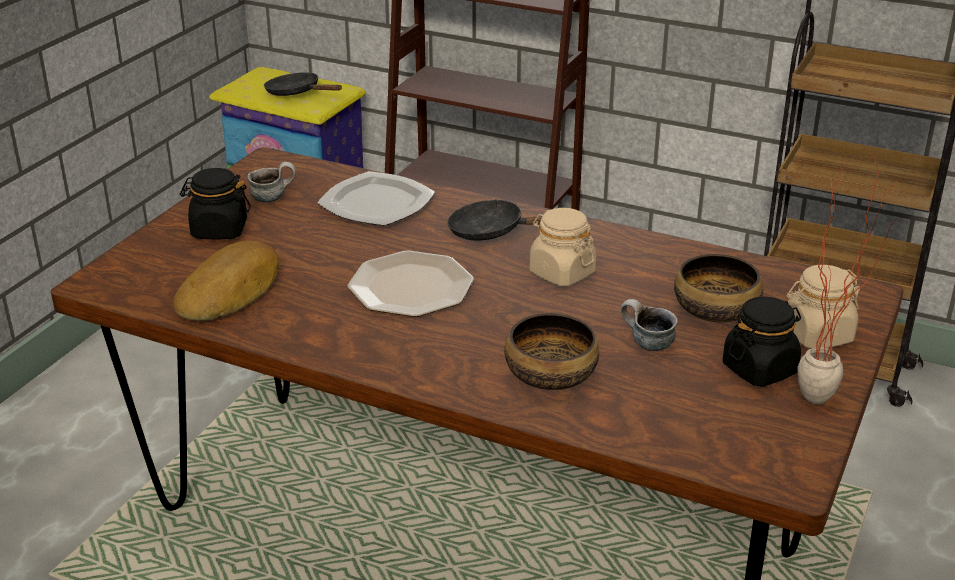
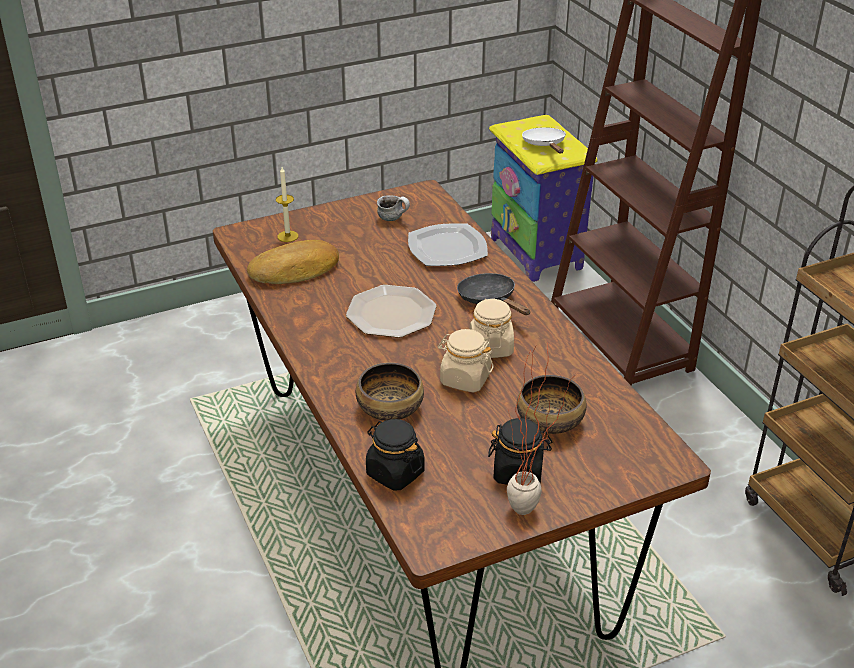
camera: 40 degrees right, 5 degrees up
black jar [180,168,251,239] -> black jar moved to [366,419,424,491]
black frying pan [264,72,342,96] -> white frying pan [522,127,566,154]
mug [620,299,678,351] -> none
beige jar [787,265,860,349] -> beige jar moved to [438,329,494,393]
none -> candle [276,167,298,242]

